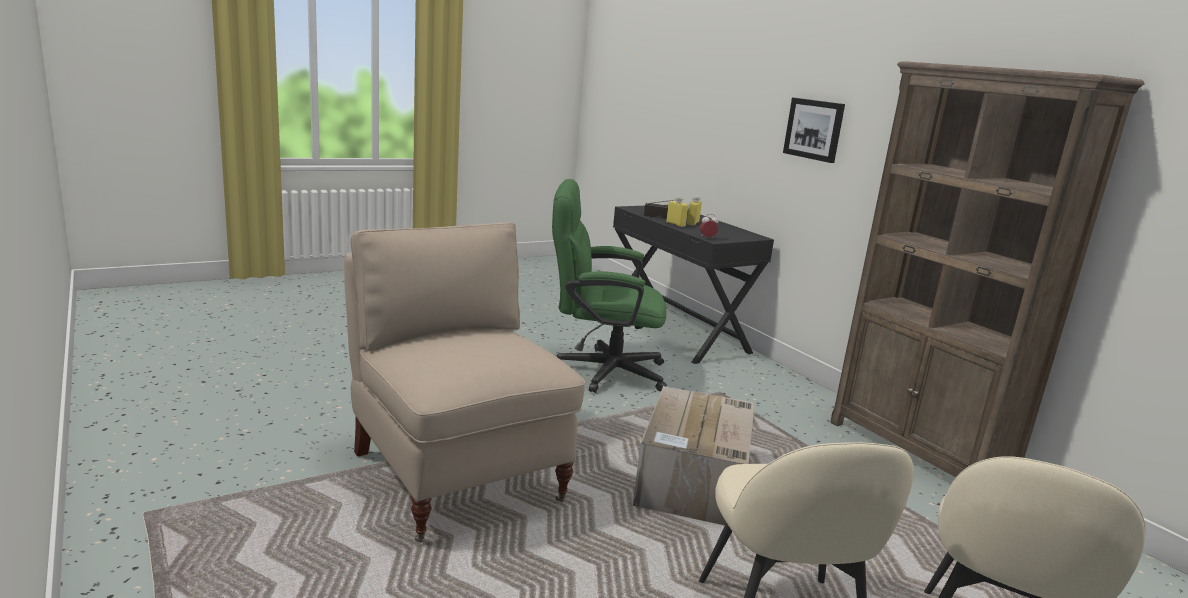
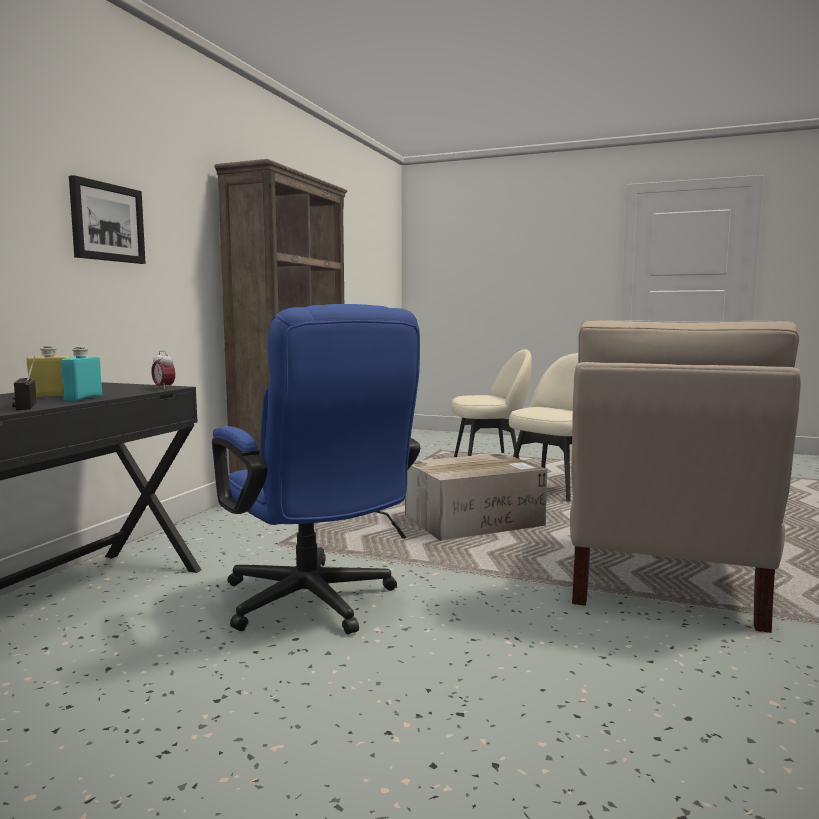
camera: 125 degrees left, 10 degrees down
green office chair [552,179,667,393] -> blue office chair [212,304,420,634]
yellow bottle [666,197,688,227] -> turquoise bottle [61,347,102,401]

